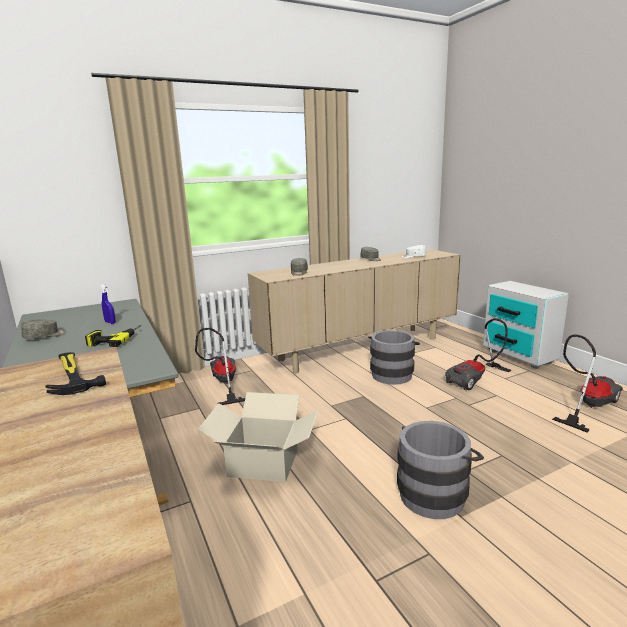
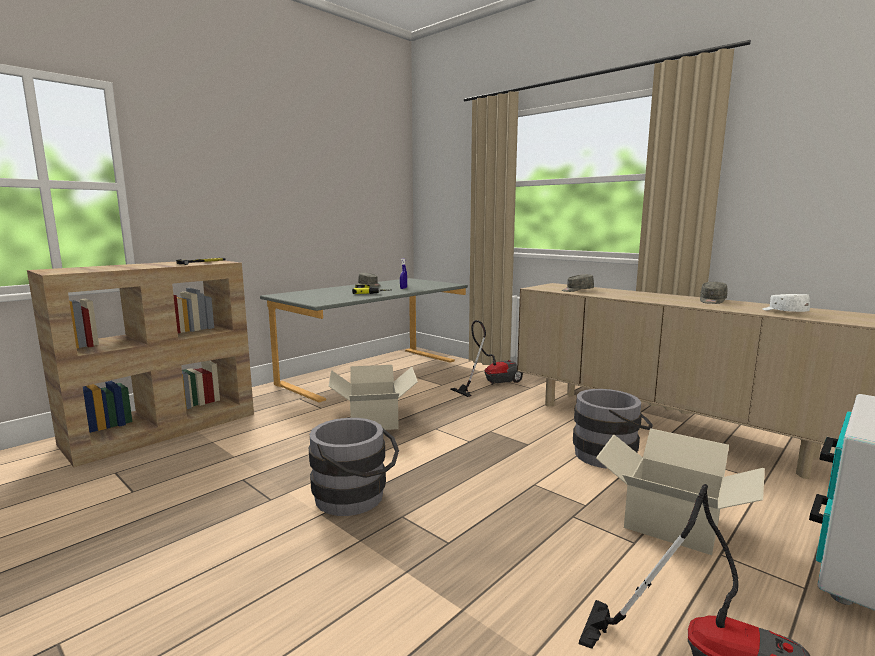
camera: 70 degrees right, 5 degrees down
vacuum cleaner [445,318,511,390] -> cardboard box [596,428,765,555]

